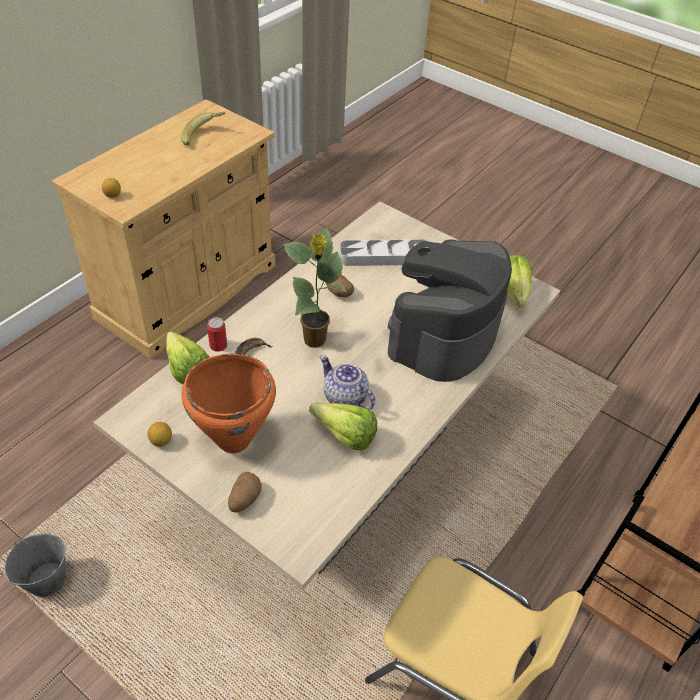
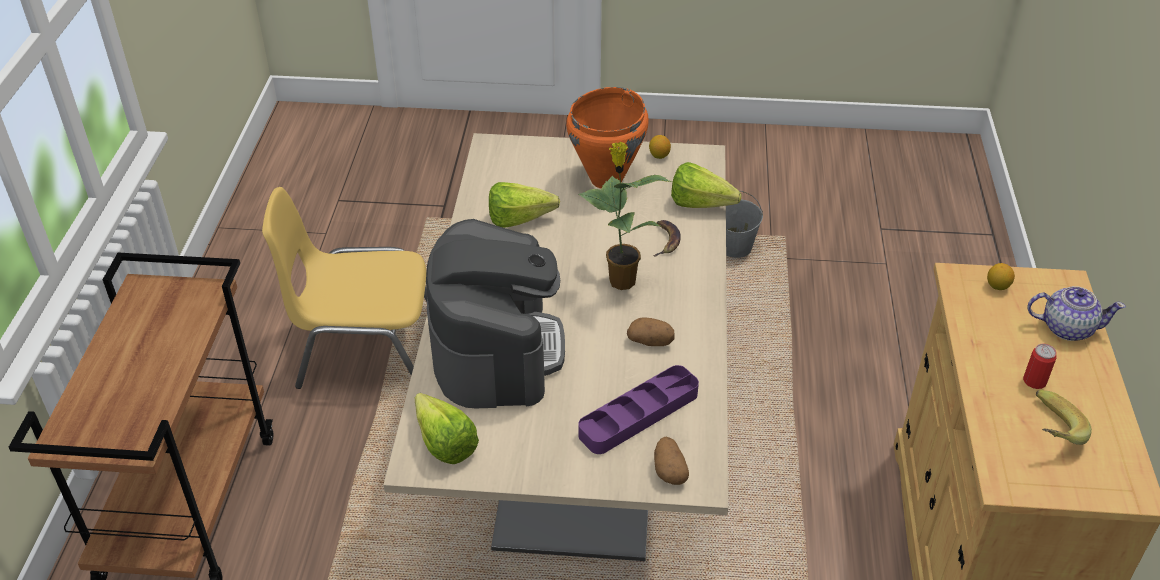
camera: 150 degrees right, 5 degrees down
can [207,317,227,352] -> can moved to [1023,344,1057,389]
potato [228,472,262,513] -> potato moved to [654,437,689,485]
teapot [320,355,375,410] -> teapot moved to [1028,286,1126,341]
grey tray [339,239,429,266] -> purple tray [578,365,699,454]

